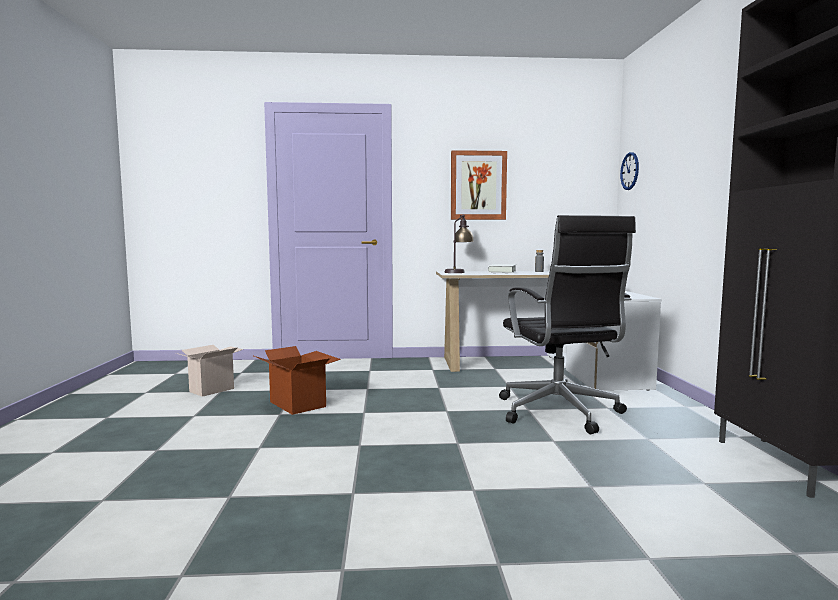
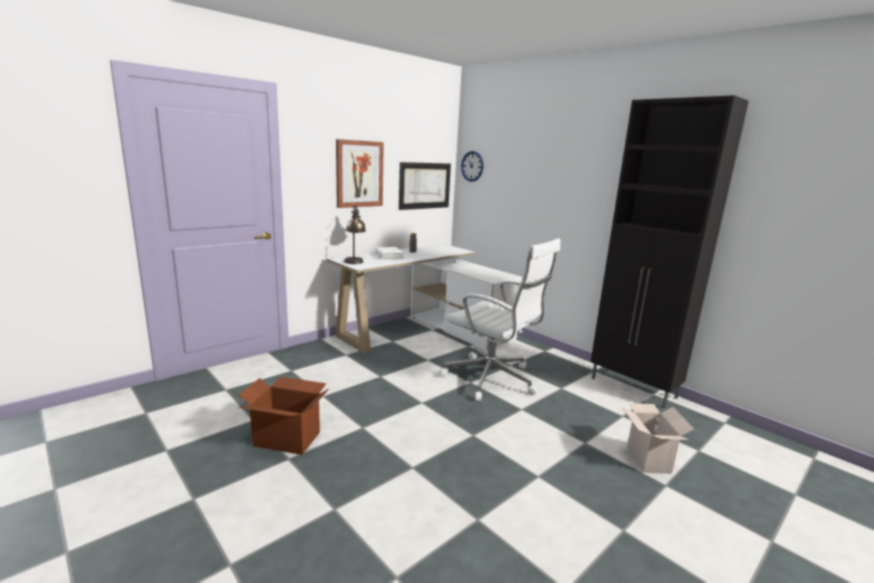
camera: 40 degrees left, 10 degrees up
cardboard box [176,345,243,397] -> cardboard box moved to [622,403,694,474]
black office chair [499,215,636,434] -> white office chair [439,238,561,401]
none -> picture [399,162,451,210]

